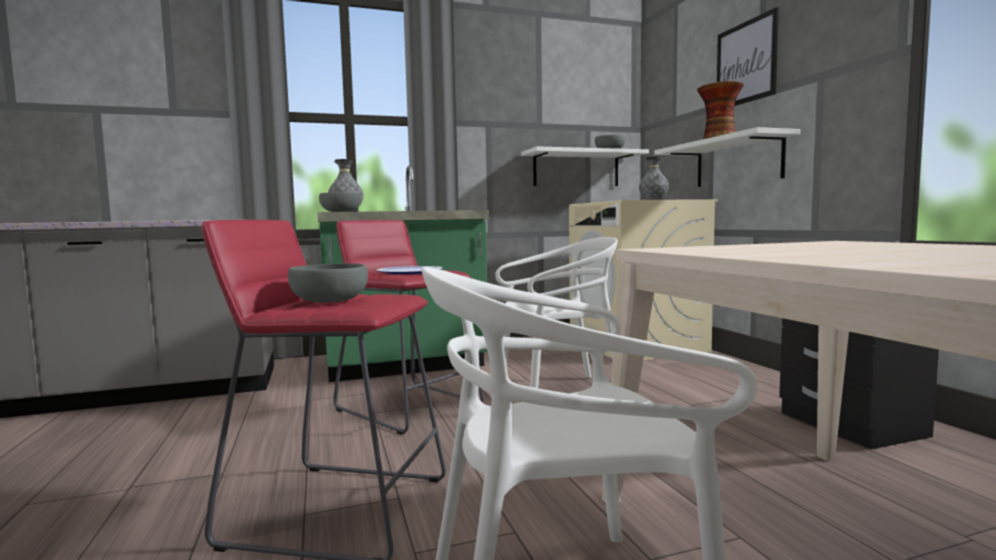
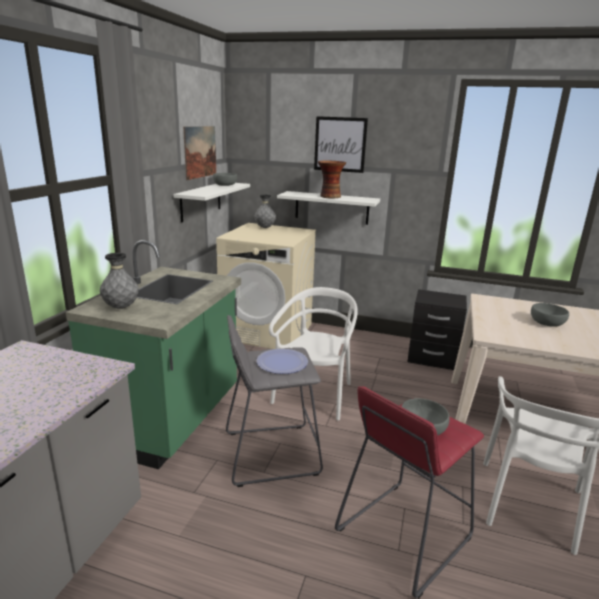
camera: 55 degrees left, 15 degrees up
grey bowl [319,192,361,212] -> grey bowl moved to [531,303,569,327]
red stool [333,220,484,435] -> grey stool [226,315,323,487]
none -> picture [183,126,216,180]

